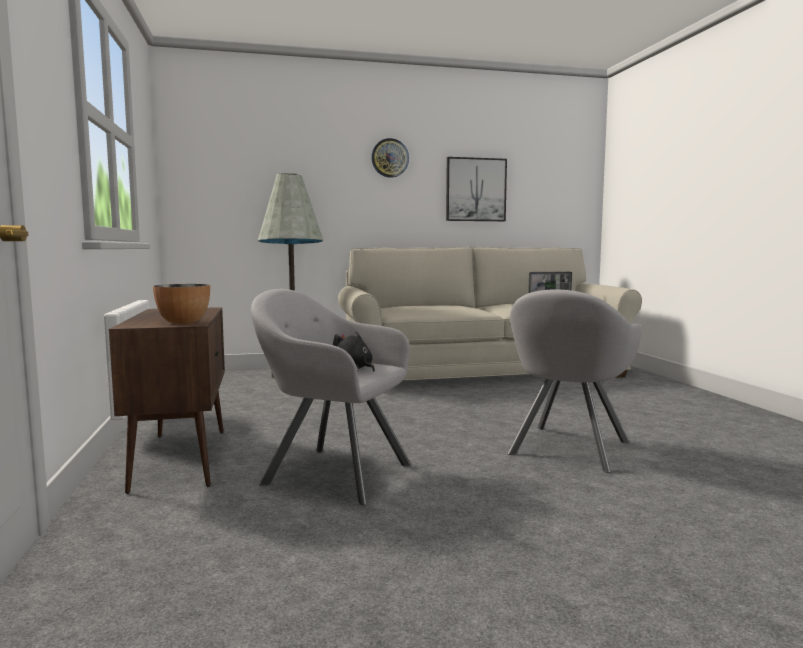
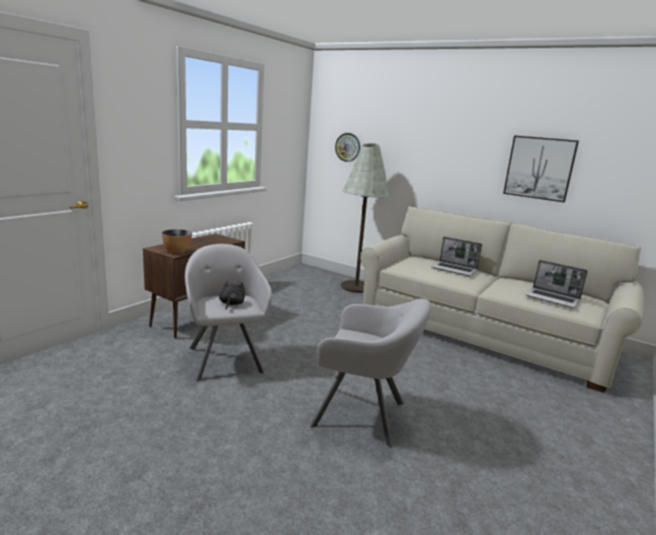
camera: 45 degrees right, 10 degrees up
wall clock [371,138,409,178] -> wall clock moved to [335,133,360,162]
grey armchair [507,289,641,473] -> grey armchair turned 150 degrees counterclockwise [310,299,431,448]
none -> laptop [431,237,482,276]

